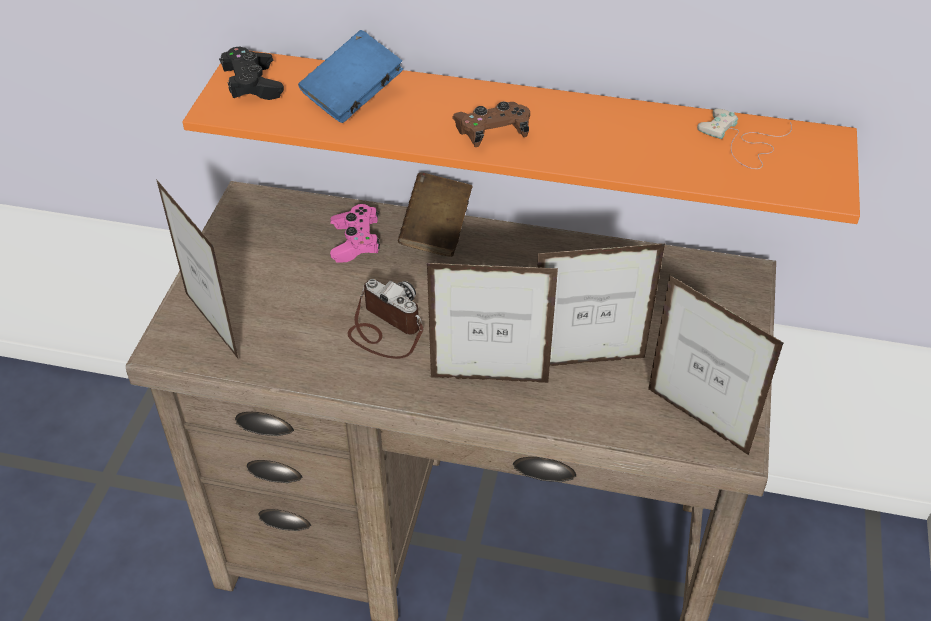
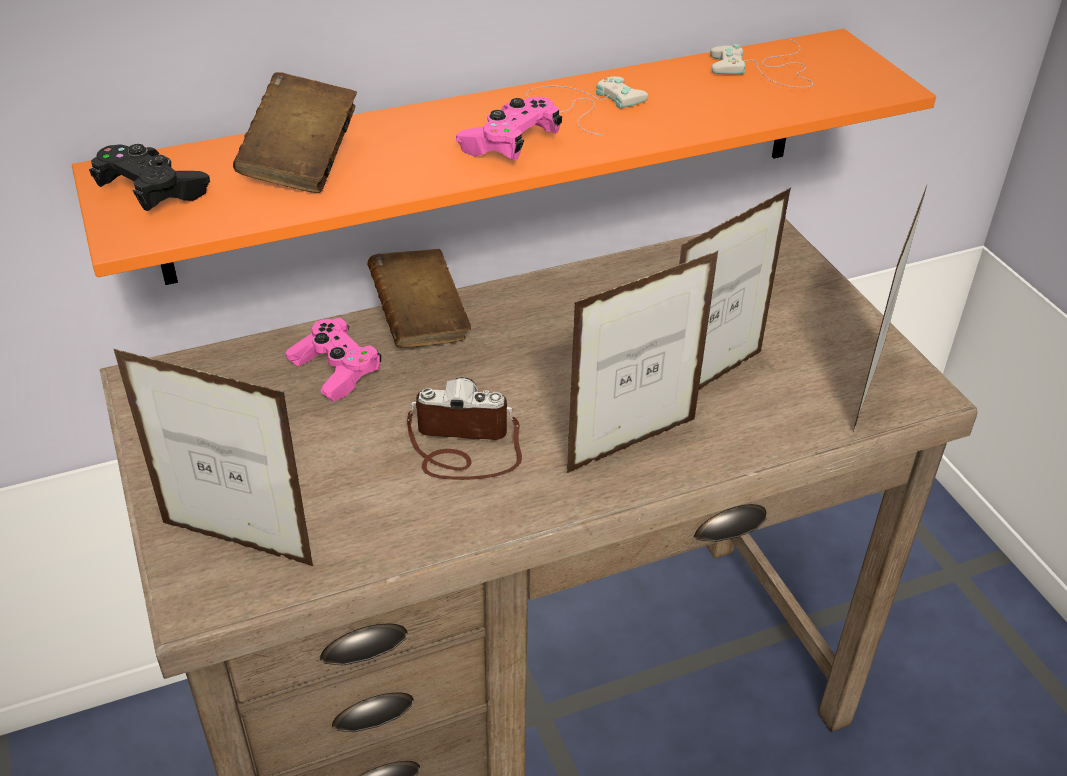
camera: 35 degrees left, 5 degrees down
blue book [298,30,403,123] -> brown book [233,72,357,193]
brown game controller [452,102,530,147] -> pink game controller [456,97,562,160]
picture frame [648,275,784,456] -> picture frame turned 105 degrees clockwise [853,186,927,431]
none -> white game controller [526,76,648,135]

